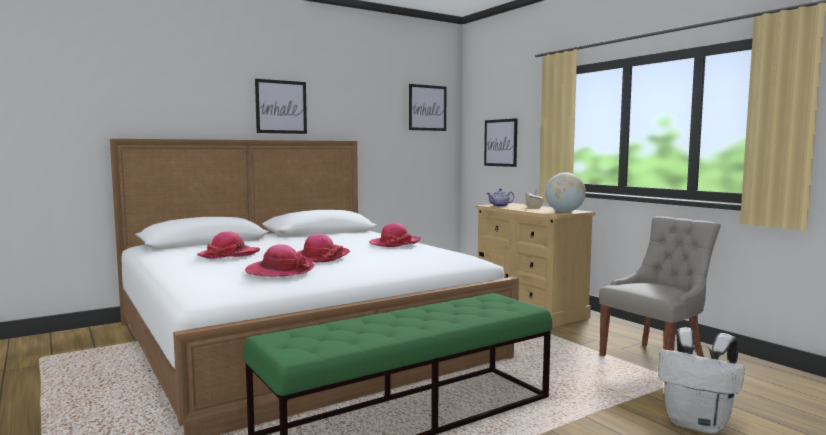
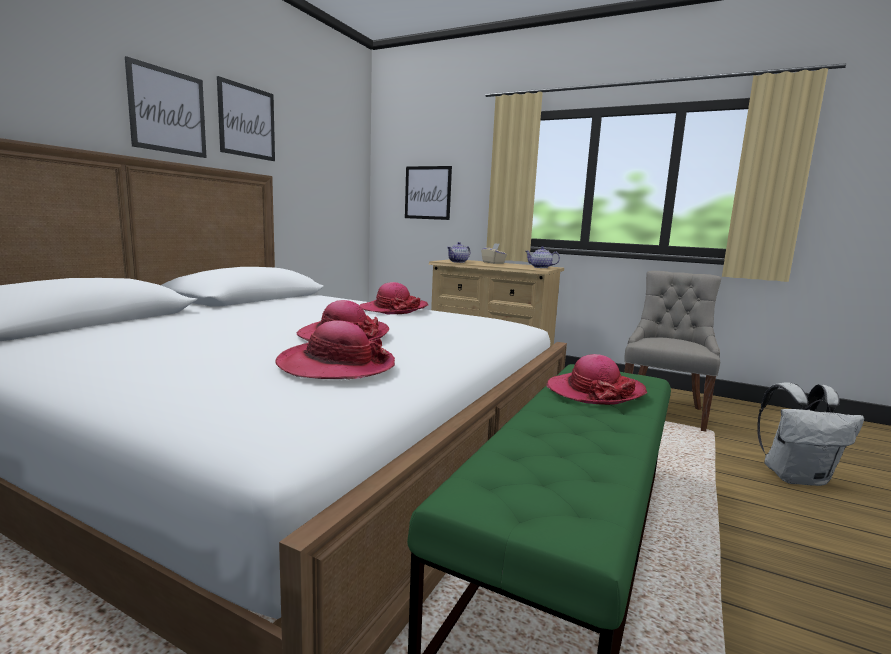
camera: 30 degrees left, 5 degrees up
hat [197,231,260,259] -> hat moved to [546,354,647,405]
picture [409,84,447,131] -> picture moved to [217,76,275,161]
globe [545,172,586,212] -> teapot [525,247,560,268]

